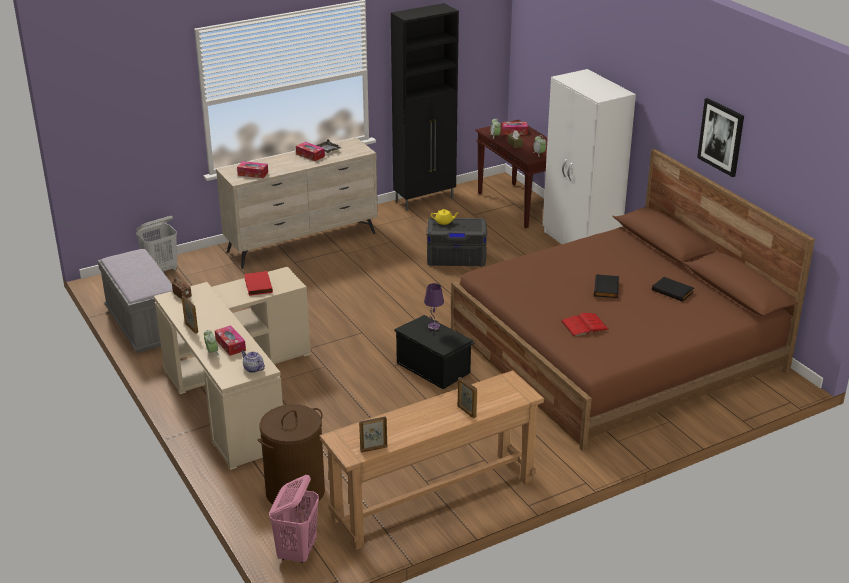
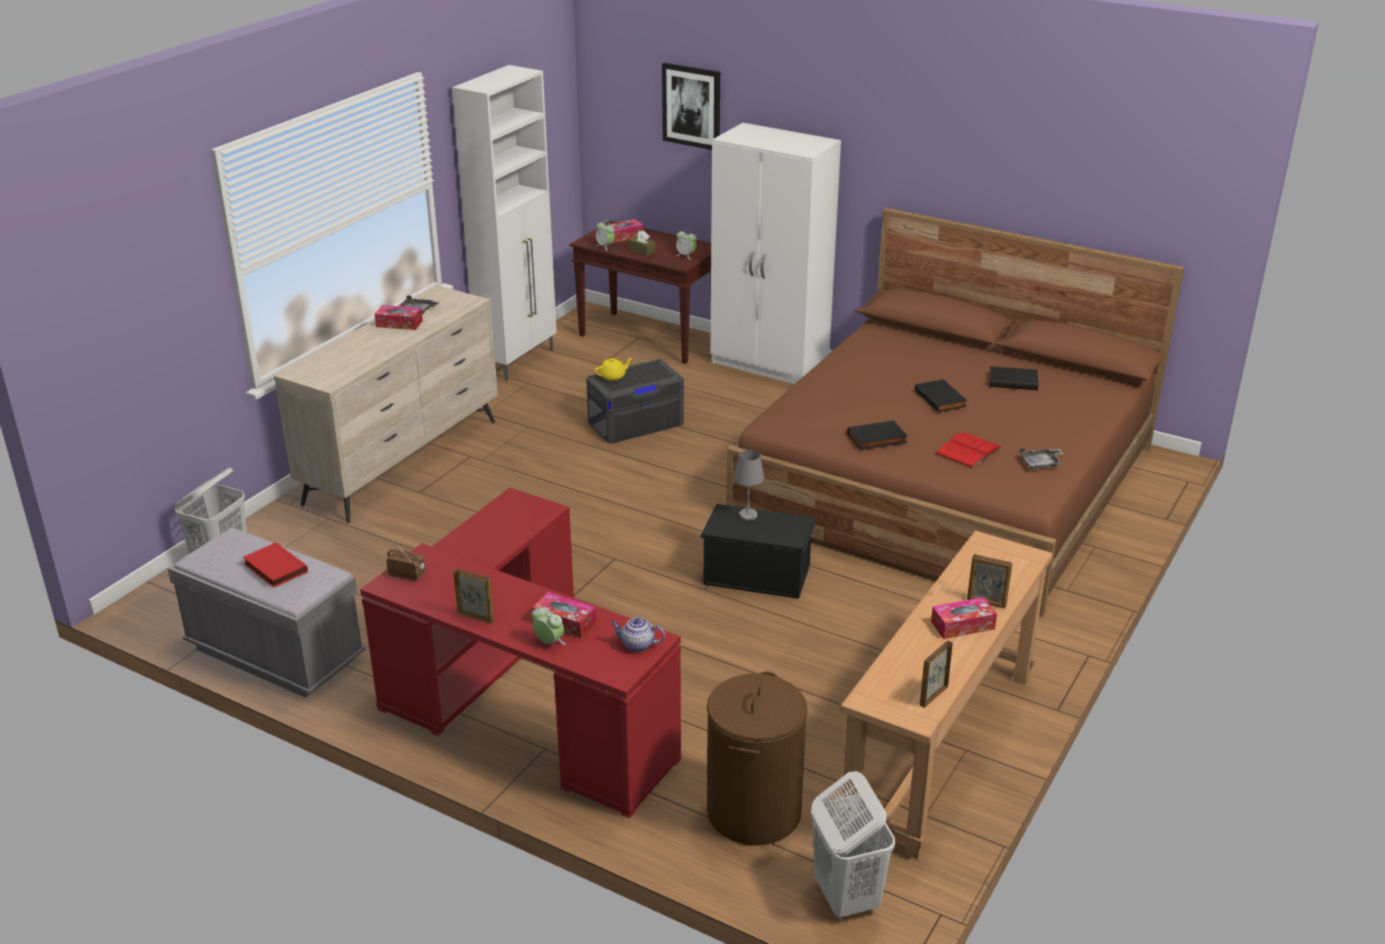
camera: 30 degrees left, 0 degrees up
beige desk [154,267,310,470] -> red desk [360,488,681,818]
tissue box [237,161,268,178] -> tissue box moved to [931,597,997,639]
red book [244,271,273,296] -> red book moved to [243,542,308,588]
pink laundry basket [269,475,319,563] -> white laundry basket [811,771,895,918]
black cabinet [391,3,459,210] -> white cabinet [452,65,557,381]
purple table lamp [424,283,444,330] -> grey table lamp [734,450,764,520]
picture [697,98,744,177] -> picture moved to [662,63,720,150]
none -> black book [847,420,908,450]
none -> grey tray [1019,448,1063,470]

